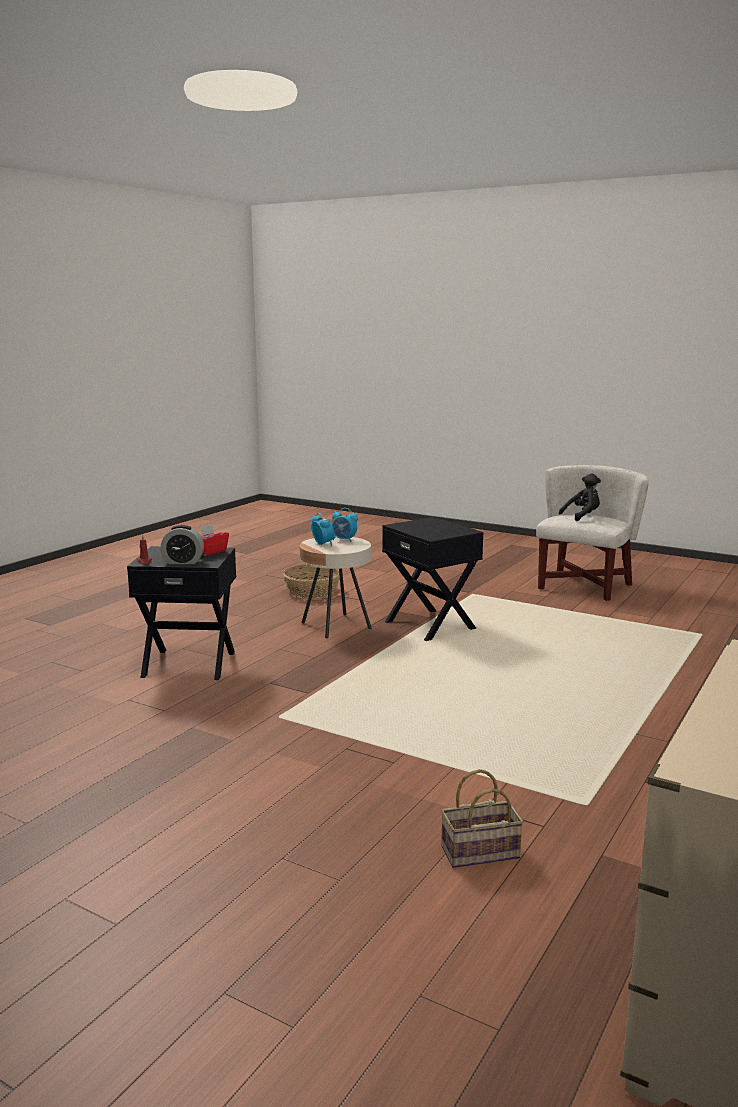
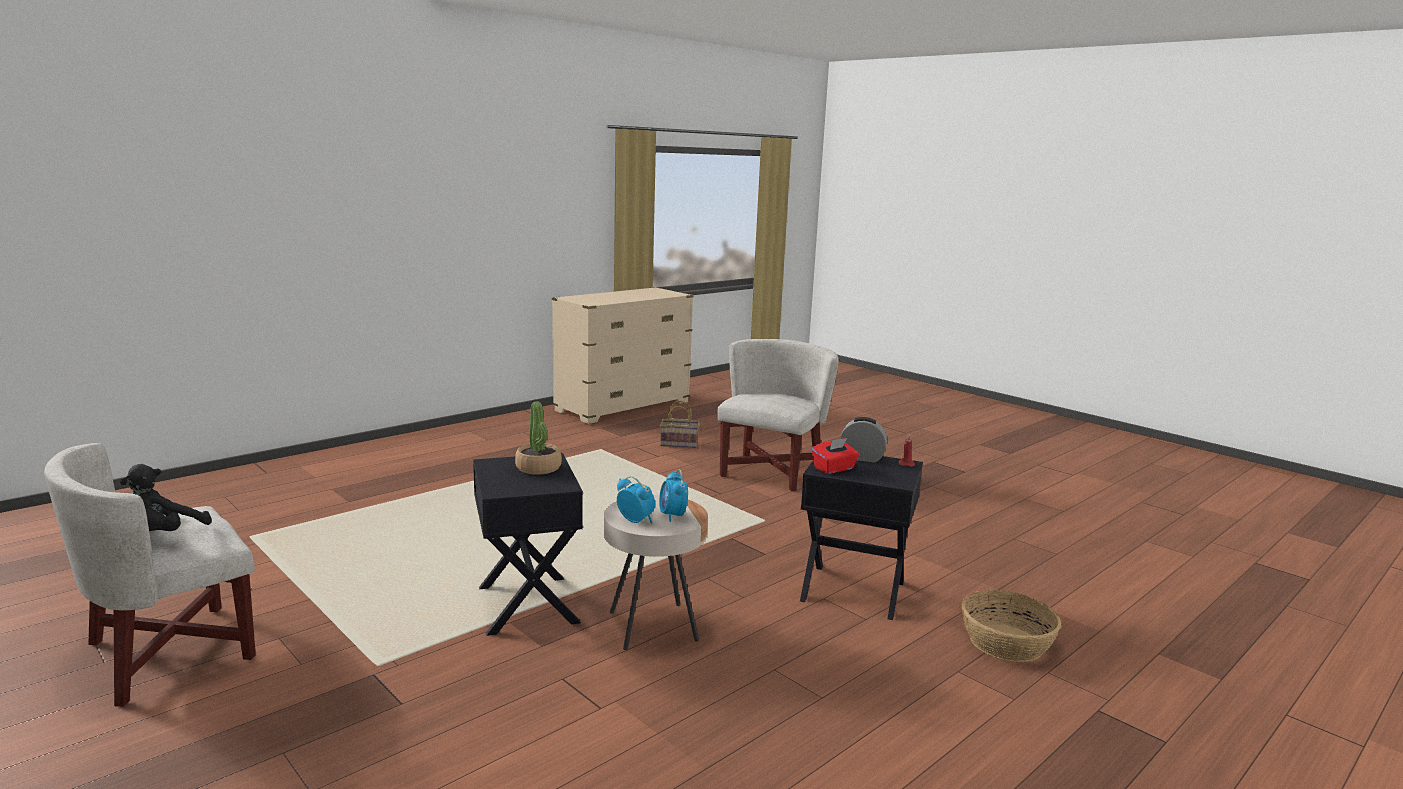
camera: 165 degrees left, 0 degrees up
basket [283,564,340,599] -> basket moved to [961,590,1061,662]
black plush toy [559,473,601,521] -> black plush toy turned 60 degrees counterclockwise [120,464,212,531]
none -> potted plant [515,401,562,475]
none -> white armchair [717,339,839,491]

